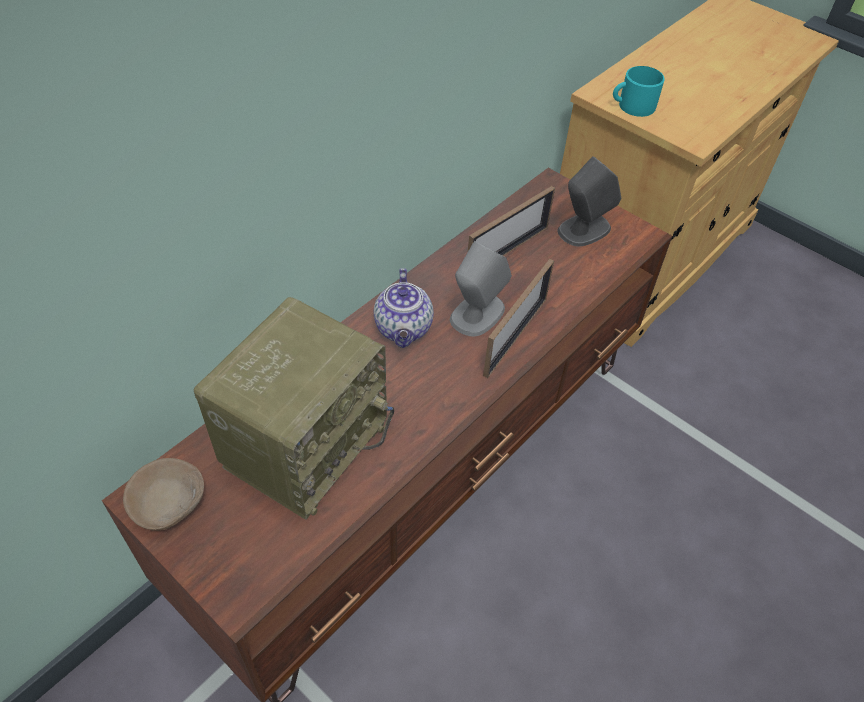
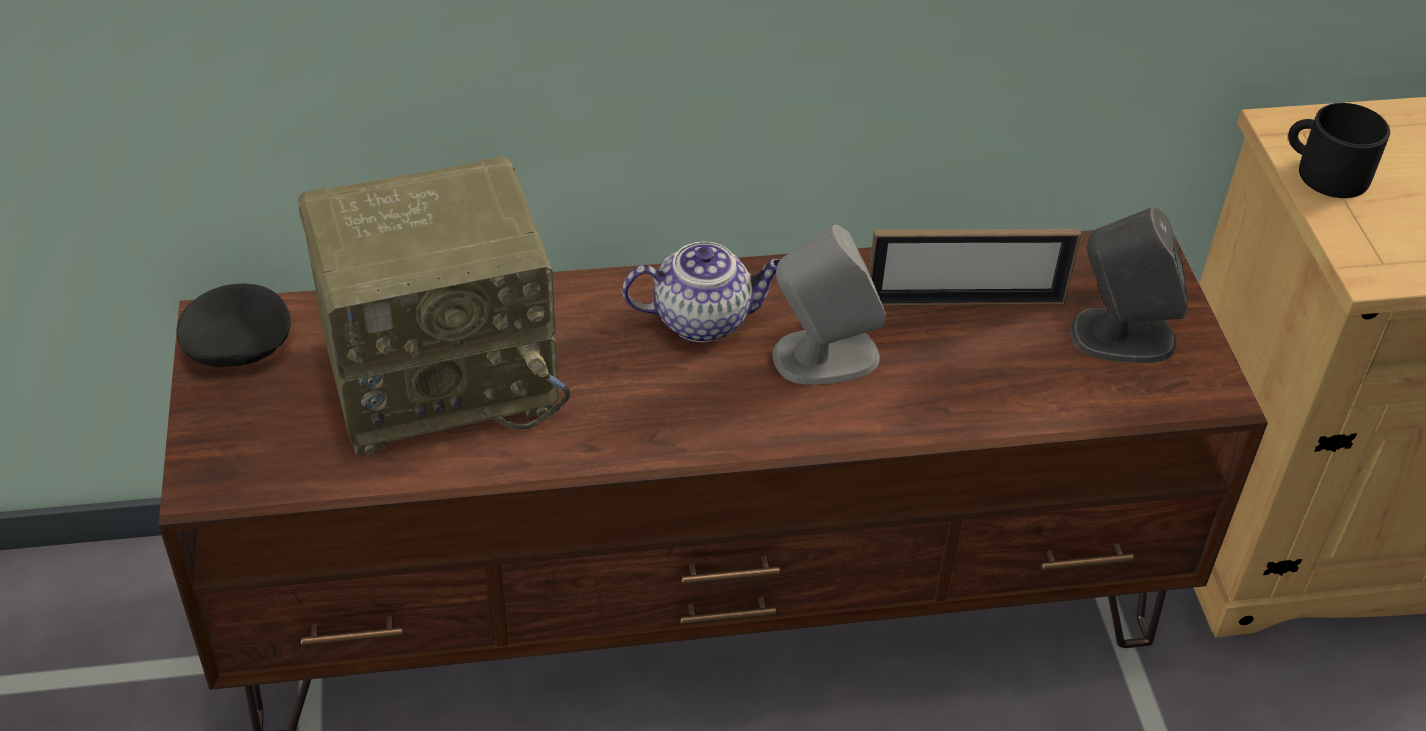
camera: 40 degrees right, 5 degrees down
beige bowl [123,458,204,531] -> black bowl [177,284,291,367]
teapot [374,268,434,348] -> teapot turned 135 degrees counterclockwise [622,241,780,342]
picture frame [483,259,554,378] -> none
turquoise mug [613,66,665,117] -> black mug [1288,103,1390,198]

